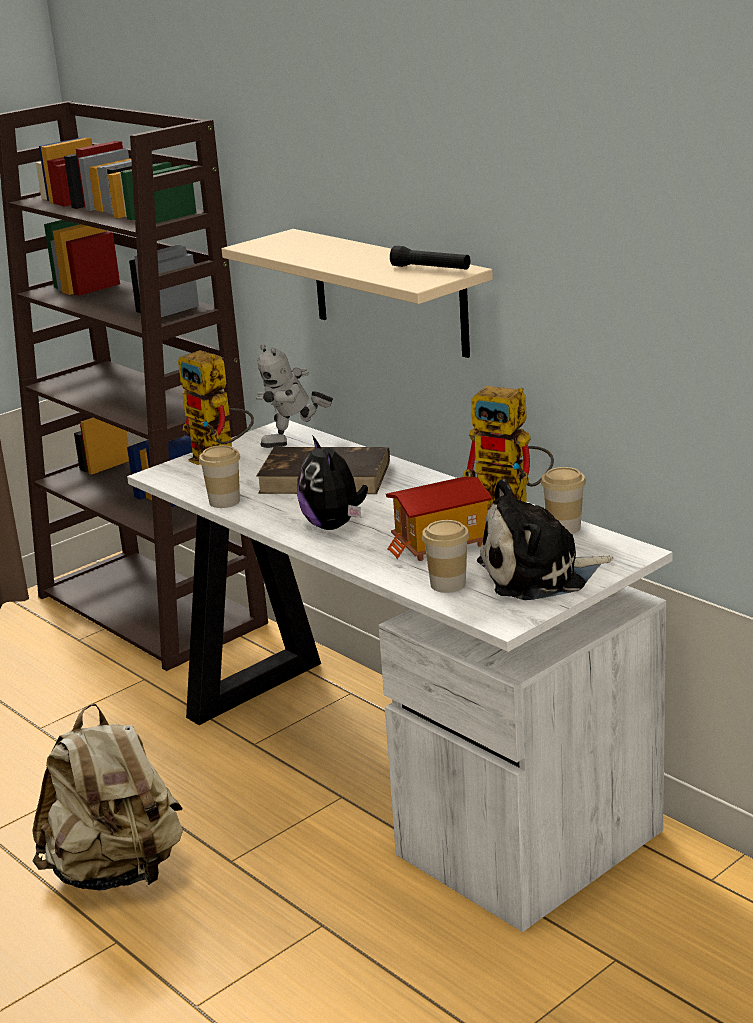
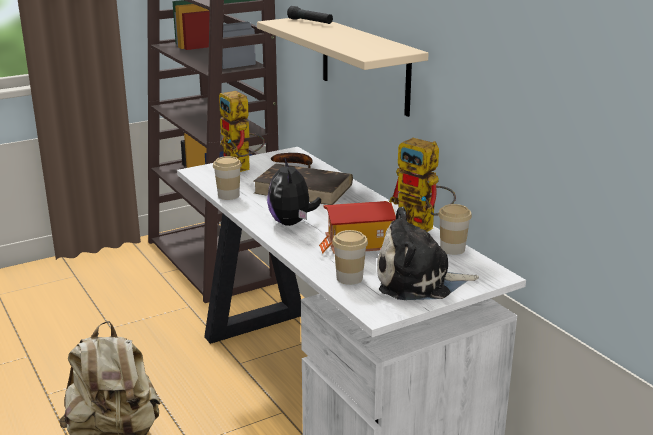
camera: 10 degrees right, 0 degrees up
toy robot [256,344,333,448] -> banana [271,153,313,168]
black flashlight [390,246,470,270] -> black flashlight moved to [287,6,333,24]

